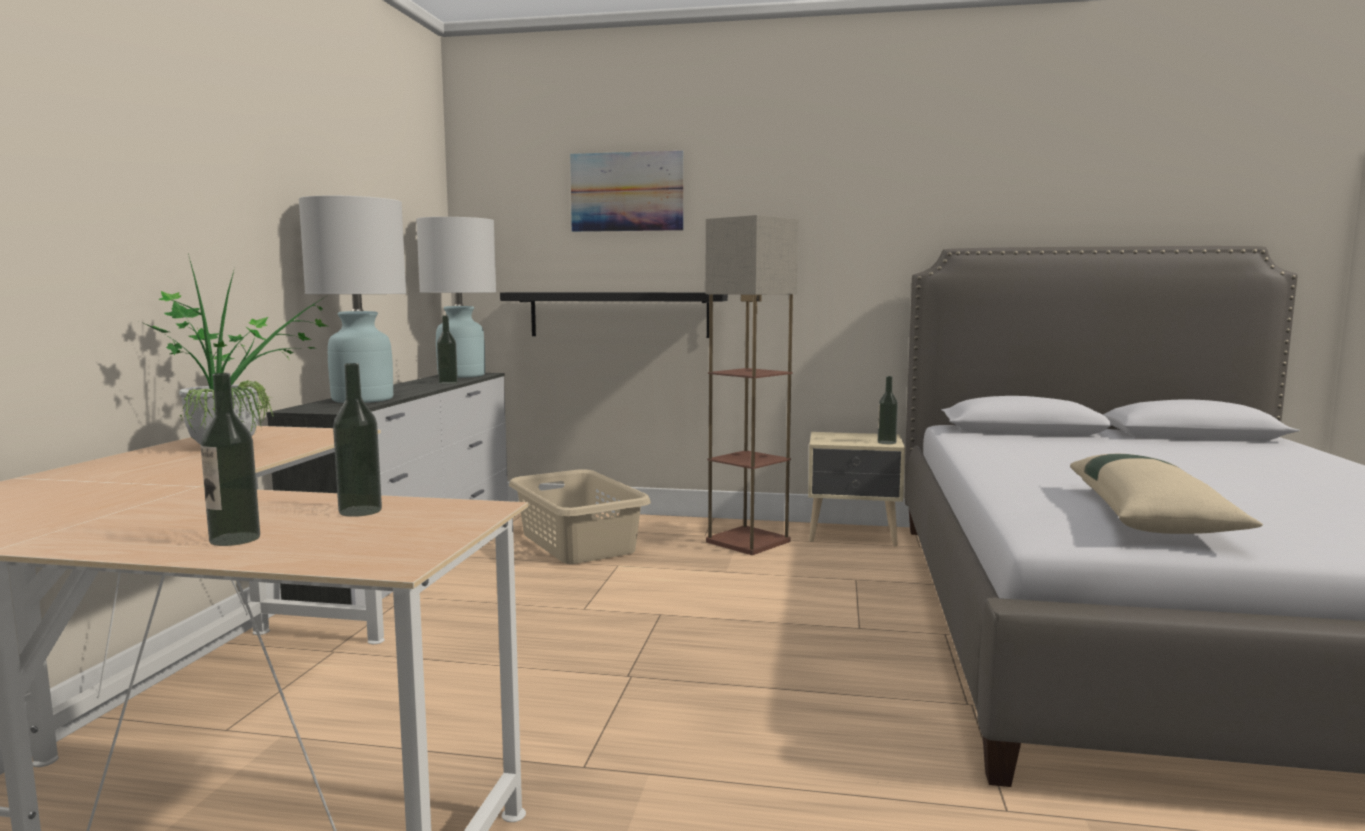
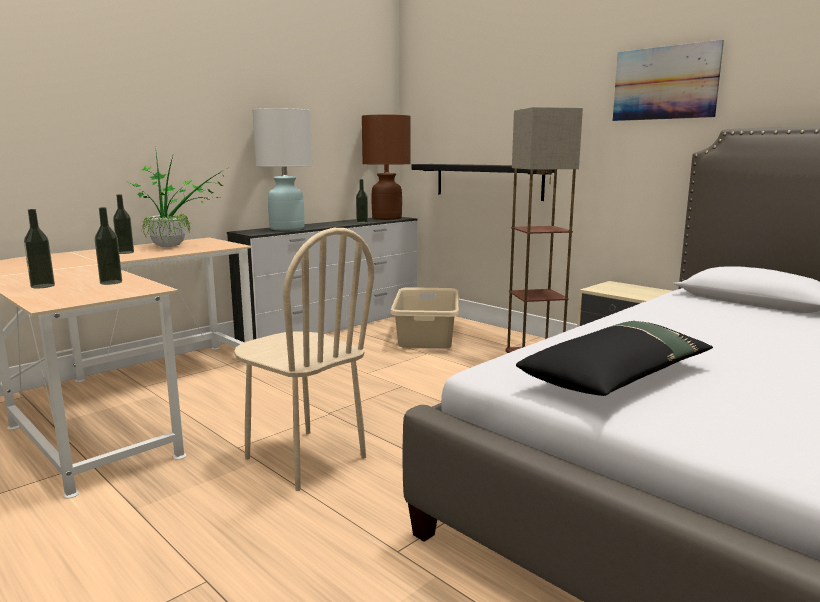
camera: 35 degrees right, 5 degrees up
white table lamp [416,217,496,378] -> brown table lamp [362,115,411,220]
picture [570,151,683,232] -> picture moved to [613,40,724,121]
bottle [878,376,898,444] -> bottle moved to [113,194,134,254]
beige pillow [1070,454,1263,534] -> black pillow [516,321,713,396]
none -> beige chair [234,228,374,491]

